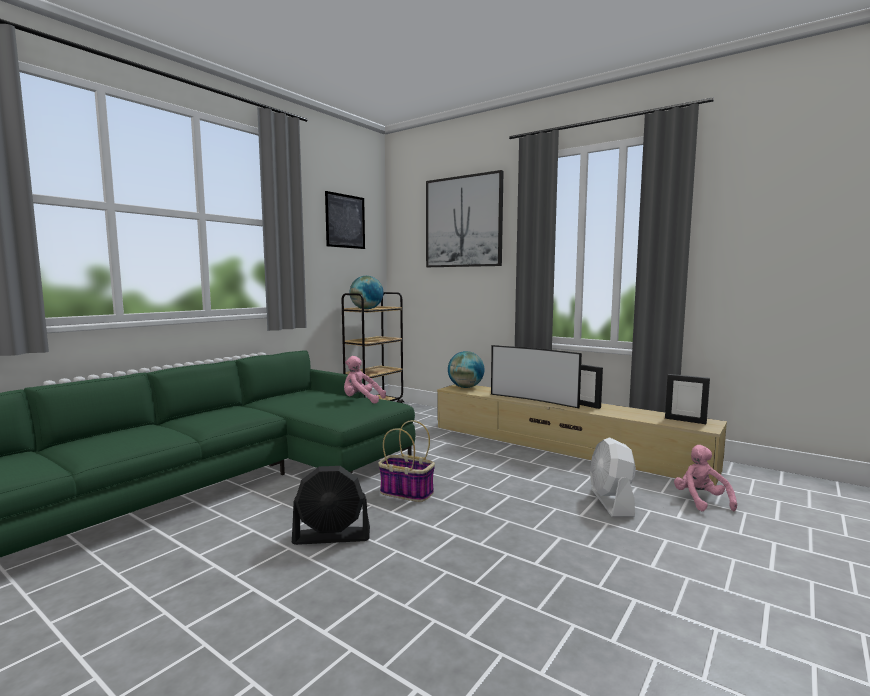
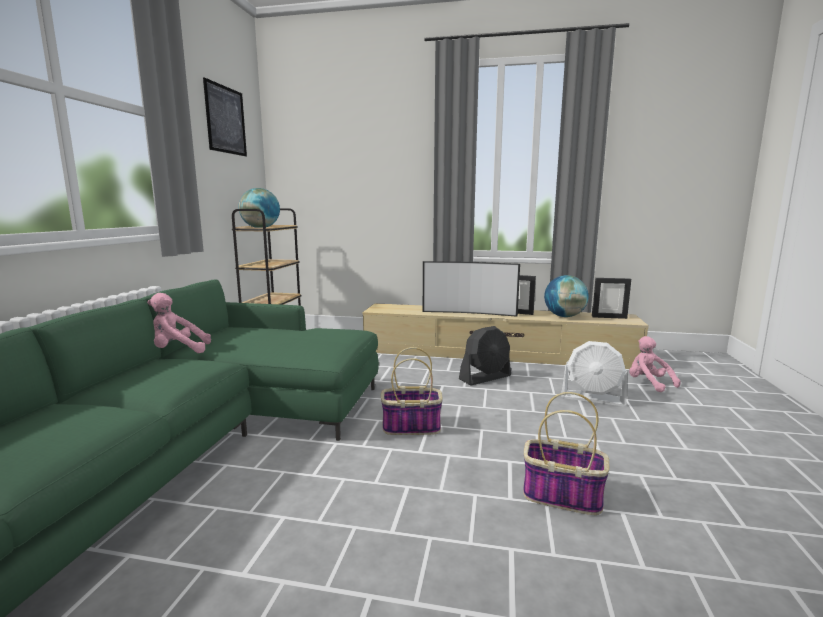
camera: 25 degrees left, 5 degrees up
black fan [292,466,370,545] -> black fan moved to [459,326,511,386]
pink plush toy [344,356,386,404] -> pink plush toy moved to [147,293,211,353]
picture [426,170,504,267] -> none
globe [448,351,484,388] -> globe moved to [544,275,589,317]
white fan [590,437,636,517] -> white fan turned 45 degrees counterclockwise [561,341,627,406]
none -> basket [523,392,610,515]

